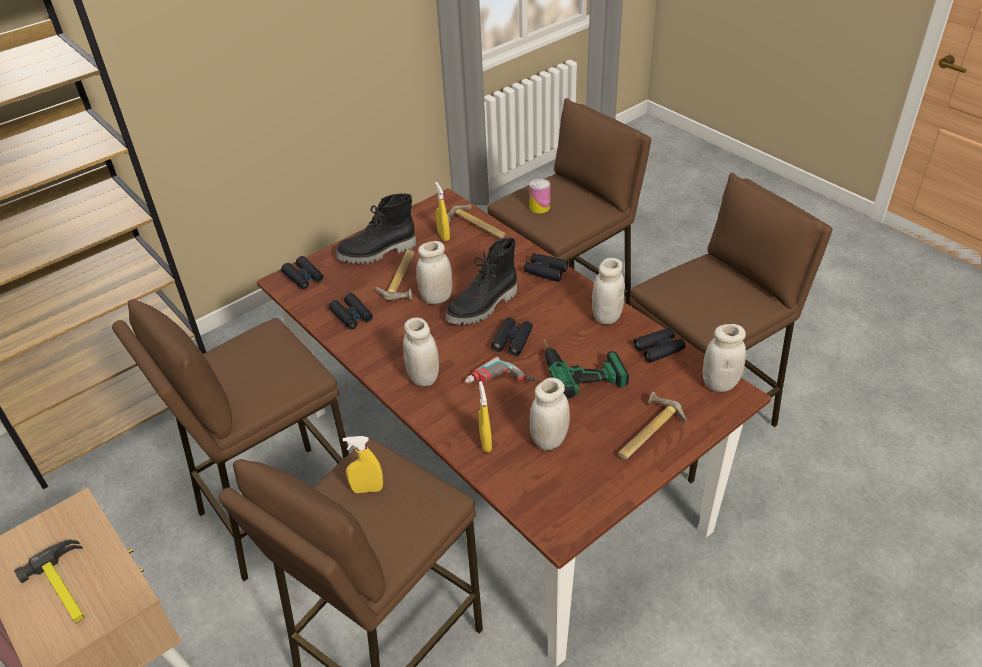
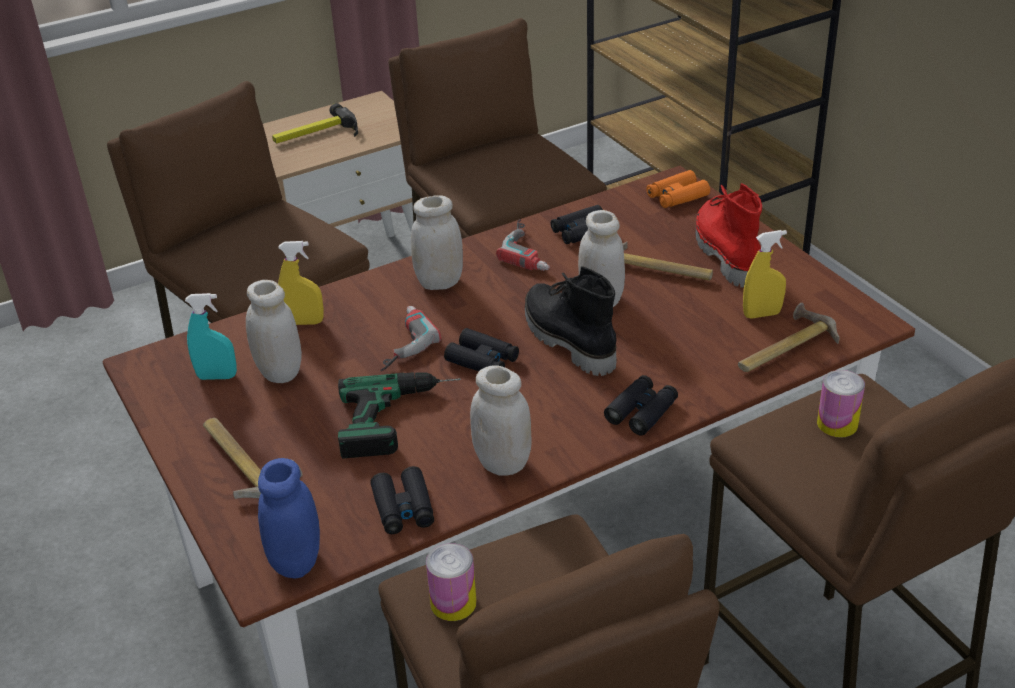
camera: 100 degrees right, 5 degrees down
black binoculars [281,256,324,289] -> orange binoculars [646,170,710,208]
black boot [336,193,416,264] -> red boot [696,183,762,287]
yellow spray bottle [343,436,383,493] -> none
white jar [702,324,746,392] -> blue jar [258,458,320,579]
none -> turquoise spray bottle [185,293,237,380]
none -> can [426,543,477,621]
none -> power drill [496,219,550,271]

